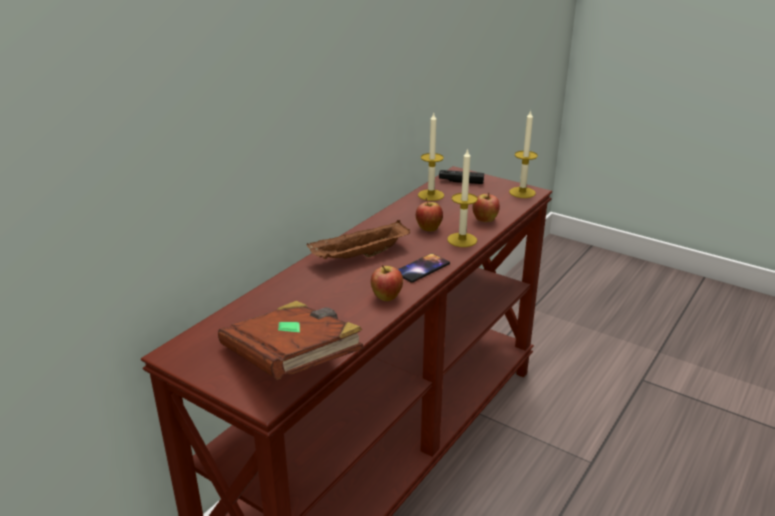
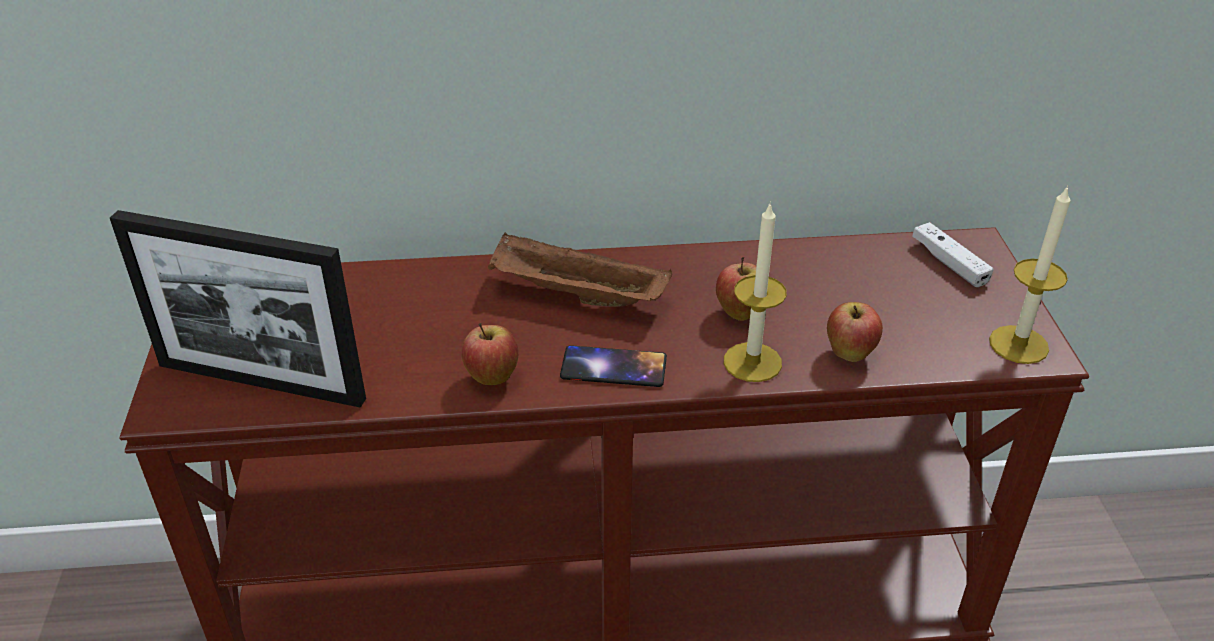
camera: 50 degrees right, 10 degrees up
brown book [218,301,364,380] -> picture frame [110,210,366,408]
candle [418,113,444,201] -> none
black game controller [439,170,484,184] -> white game controller [912,222,994,287]

